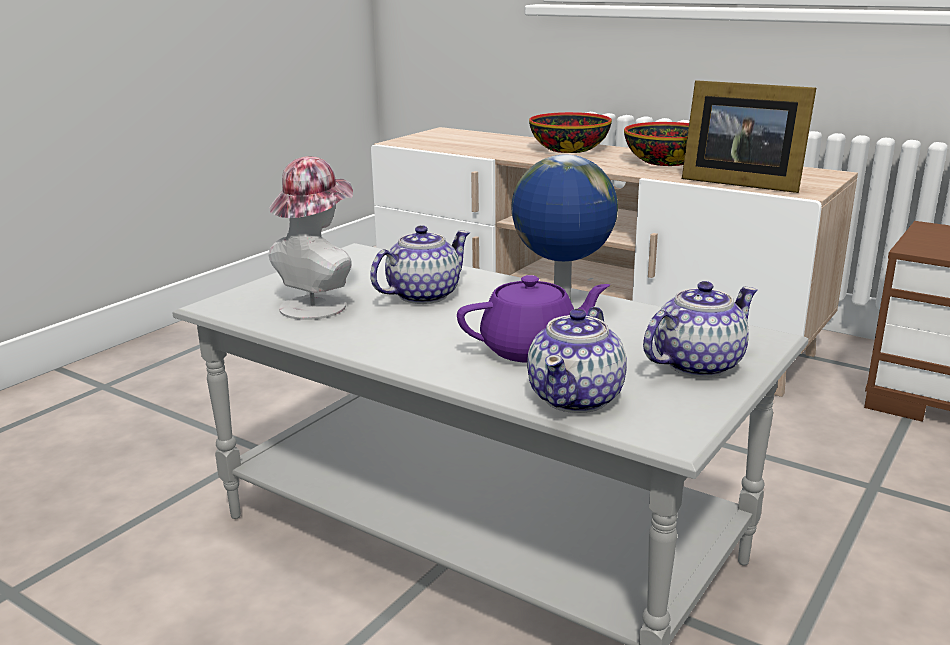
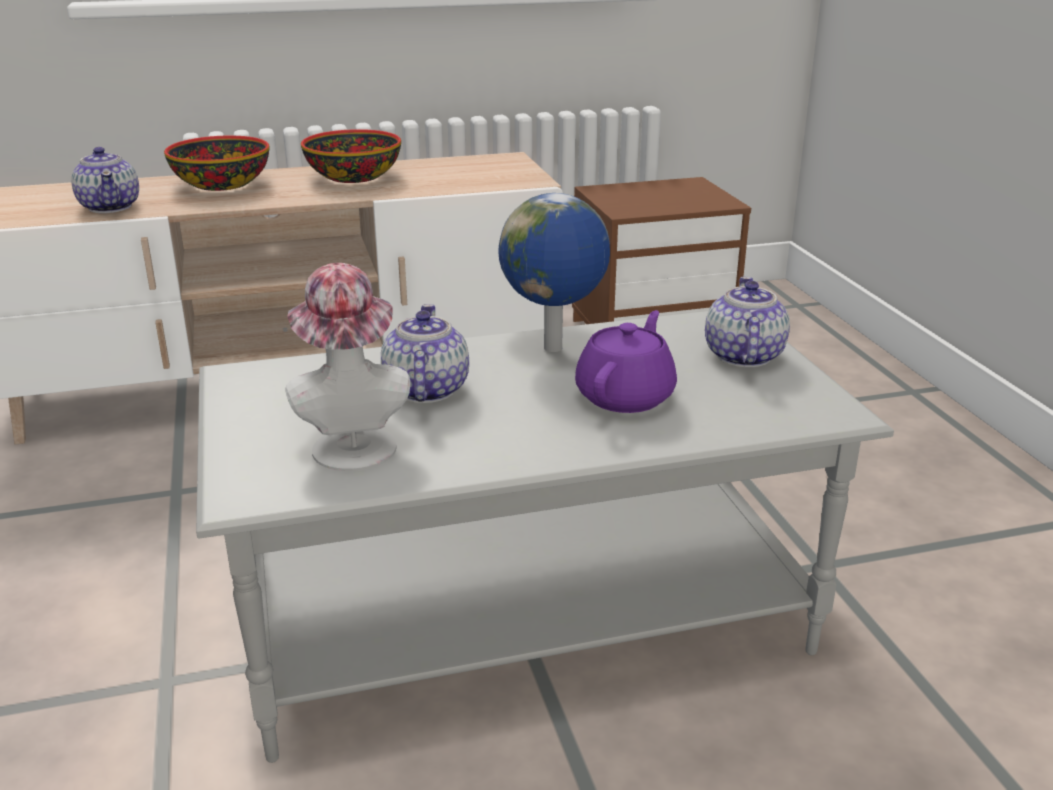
camera: 50 degrees left, 5 degrees up
teapot [527,306,627,413] -> teapot moved to [71,147,139,213]
picture frame [682,80,816,193] -> none

